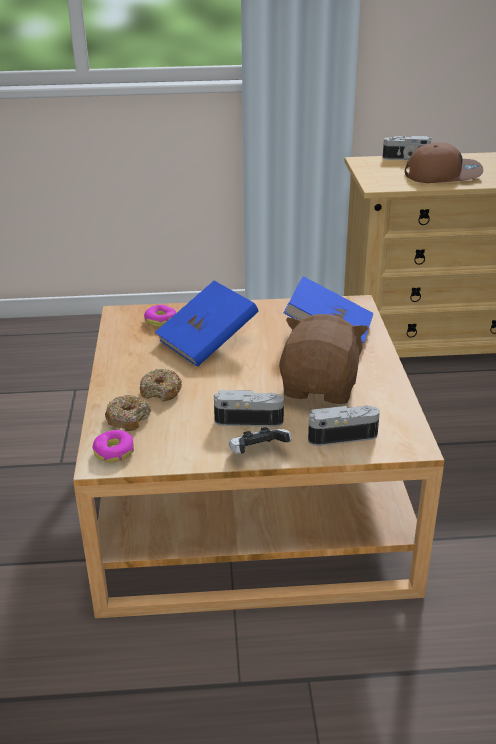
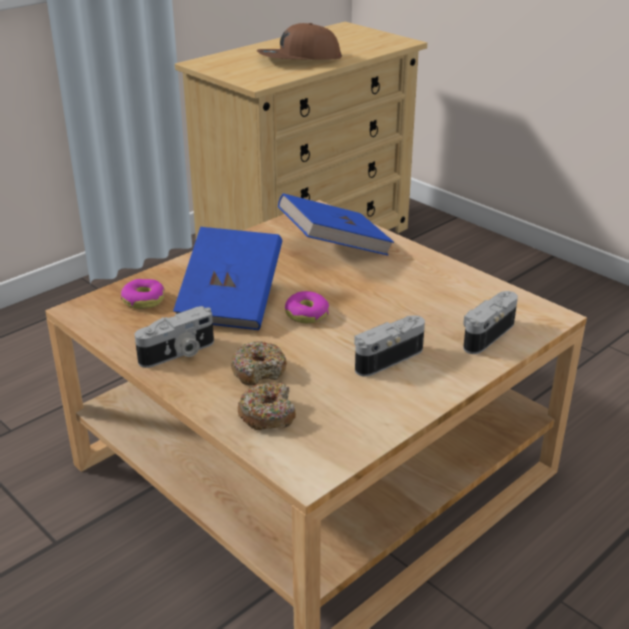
camera: 40 degrees left, 0 degrees up
donut [93,430,134,463] -> donut moved to [285,291,329,323]
game controller [229,427,292,454] -> none
brown plush toy [279,314,368,404] -> none
camera [383,136,431,160] -> camera moved to [135,306,214,368]
brown cap [405,142,483,183] -> brown cap turned 150 degrees counterclockwise [257,23,342,60]

